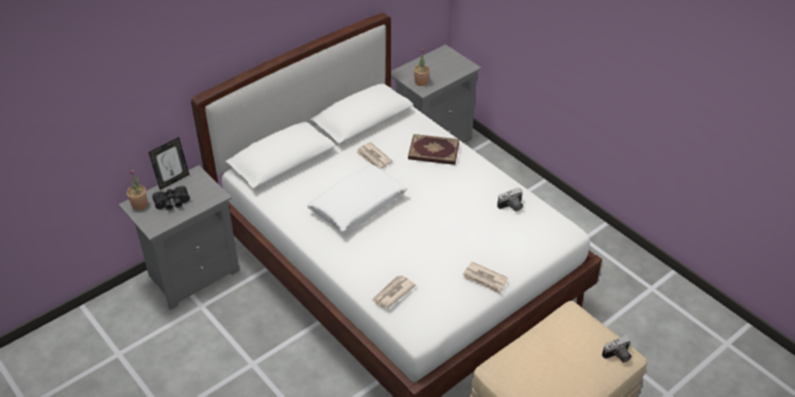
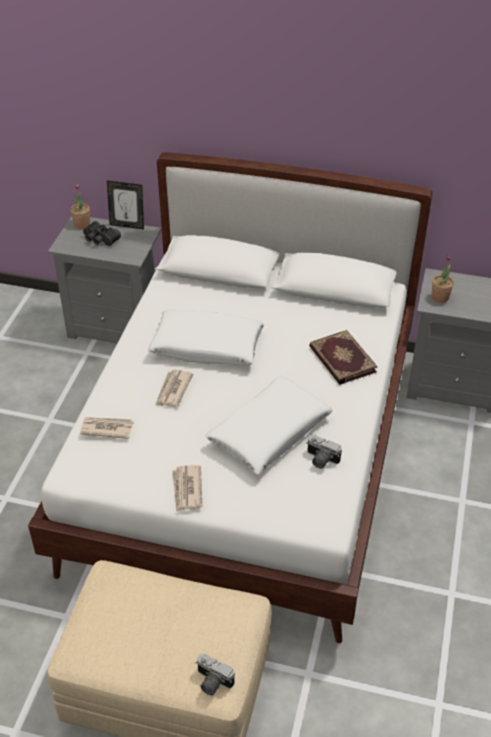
camera: 55 degrees right, 0 degrees up
newspaper [356,142,392,169] -> newspaper moved to [155,369,193,407]
none -> white pillow [205,375,333,475]

